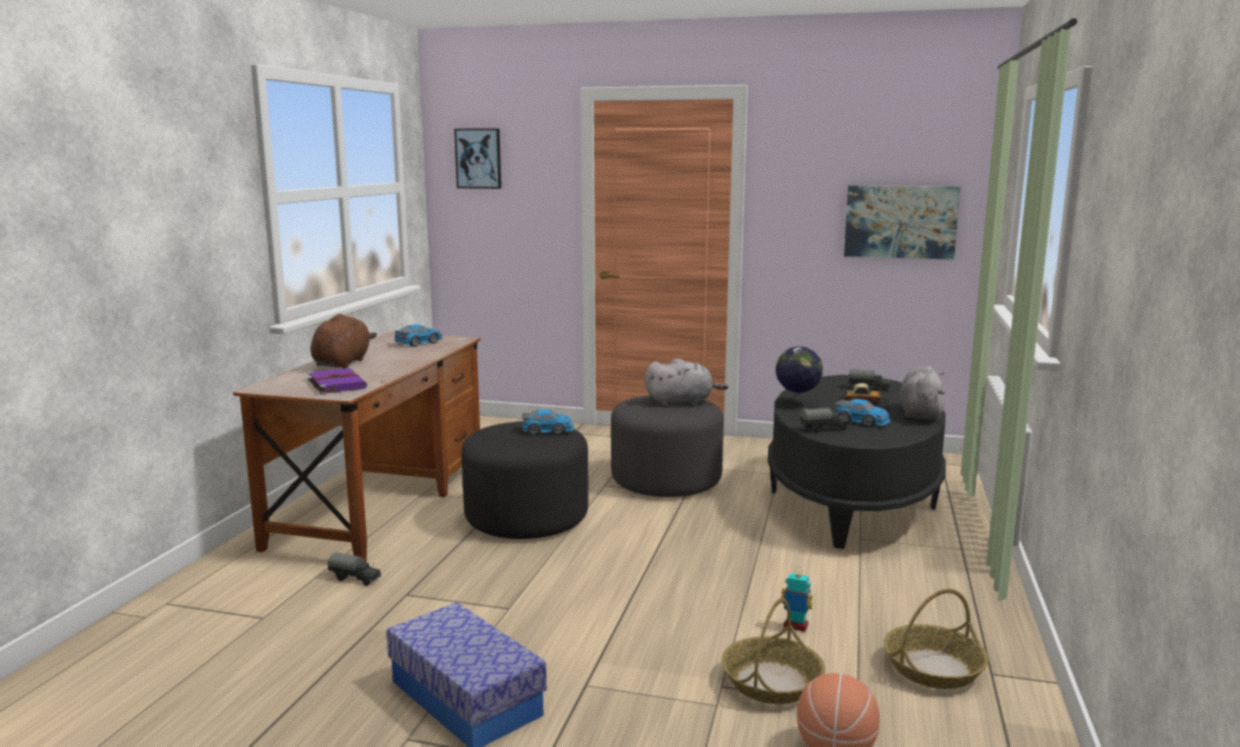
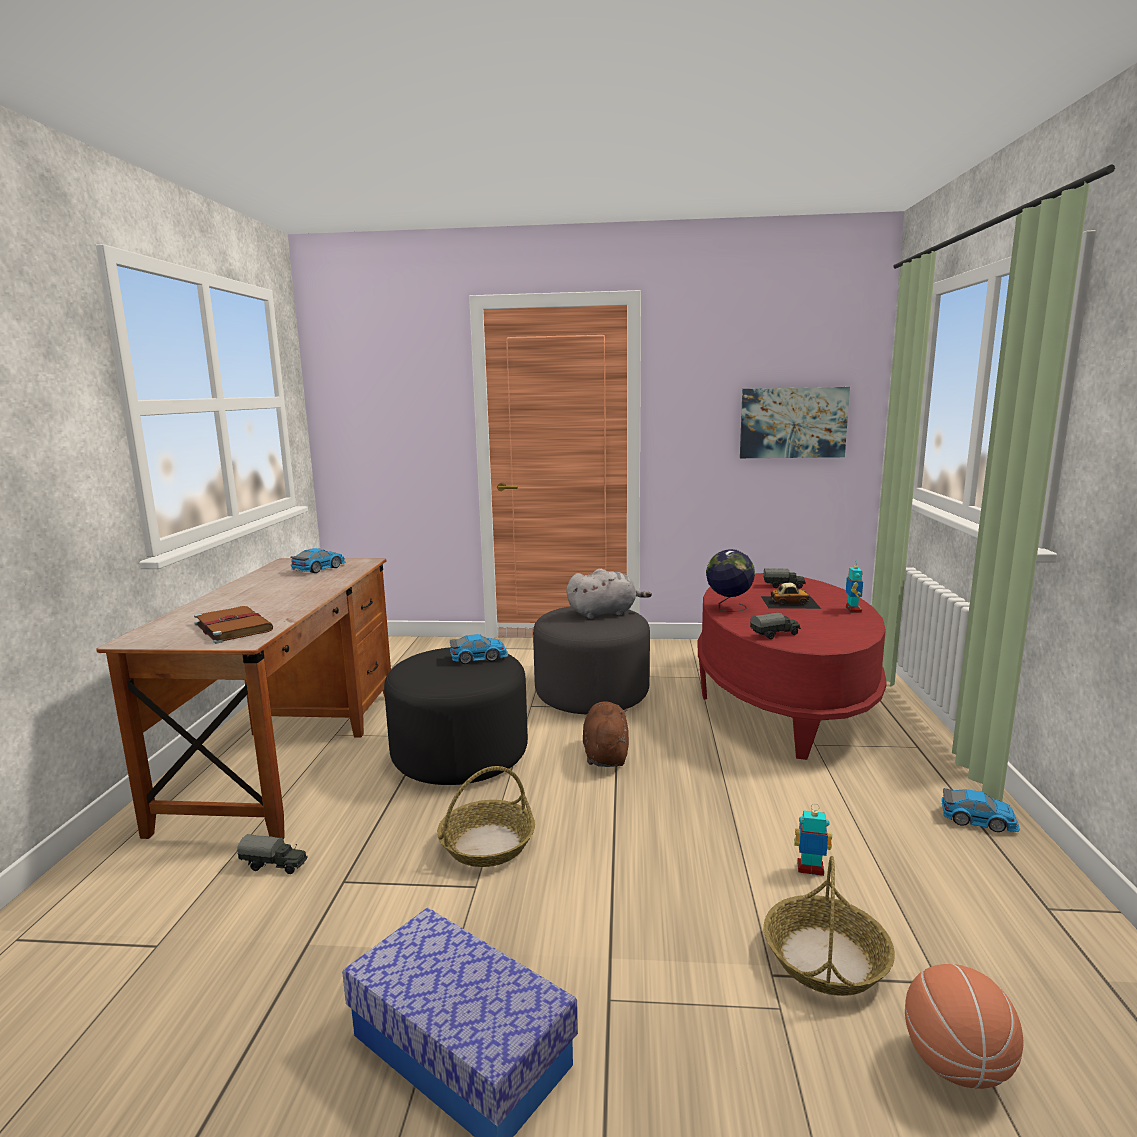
camera: 10 degrees left, 0 degrees up
purple book [308,368,367,395] -> brown book [194,606,273,644]
brown plush toy [310,314,377,368] -> brown plush toy moved to [583,701,629,767]
picture [454,128,501,189] -> none
black coffee table [768,375,946,549] -> red coffee table [698,573,887,760]
toy car [835,399,891,426] -> toy car moved to [942,788,1020,832]
basket [884,589,989,689] -> basket moved to [437,766,535,867]
grey plush toy [899,366,945,421] -> toy robot [846,562,863,613]

